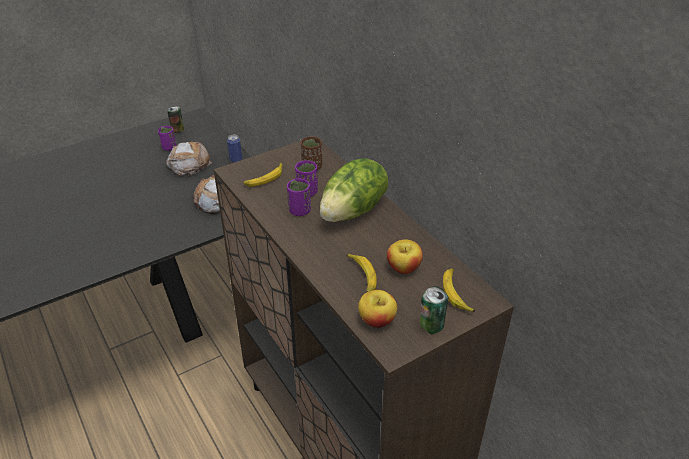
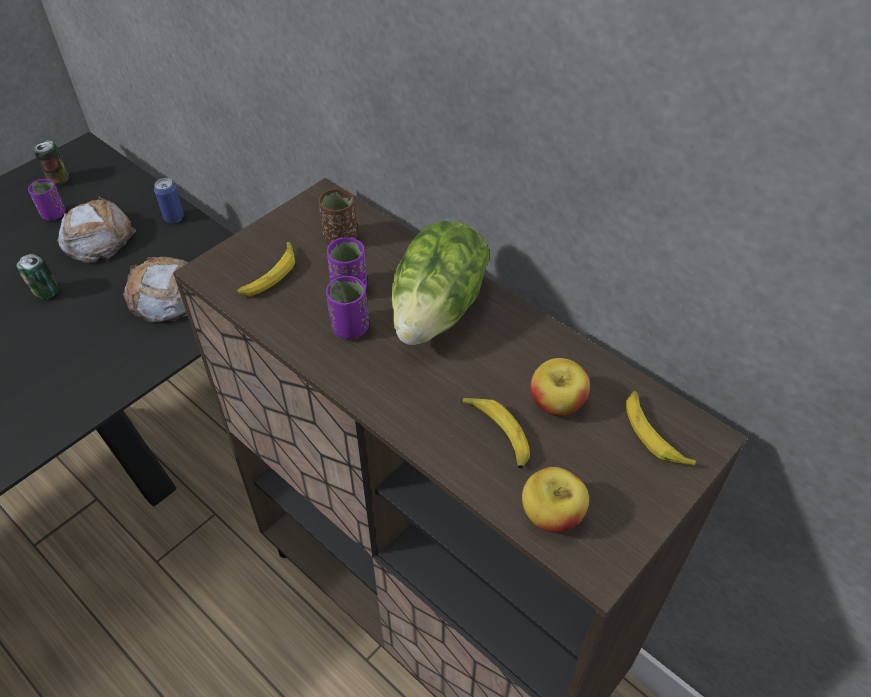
camera: 15 degrees left, 10 degrees up
can [420,286,449,334] -> can moved to [16,253,59,300]

